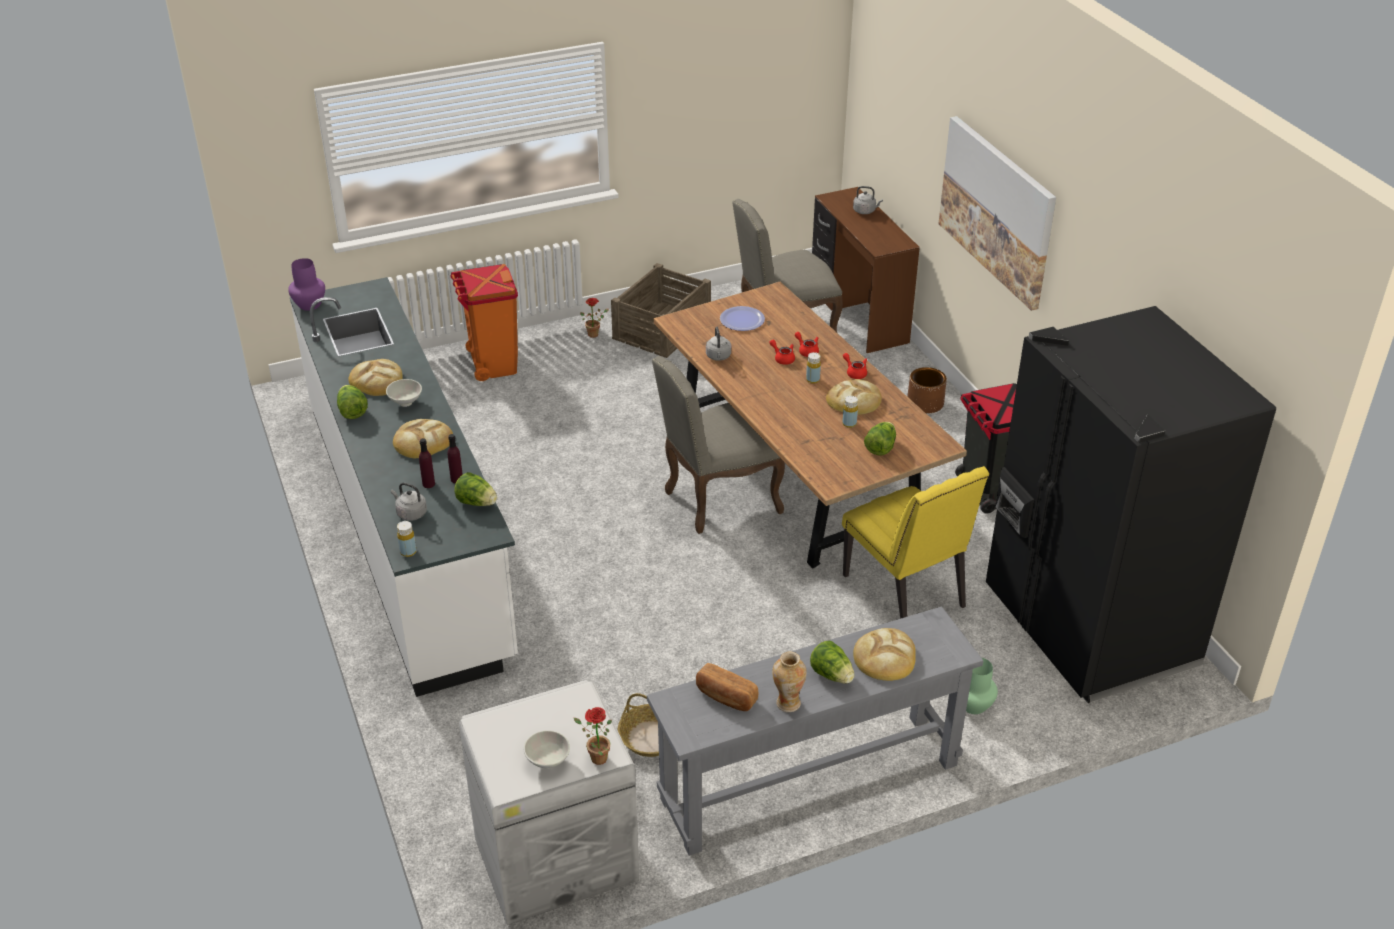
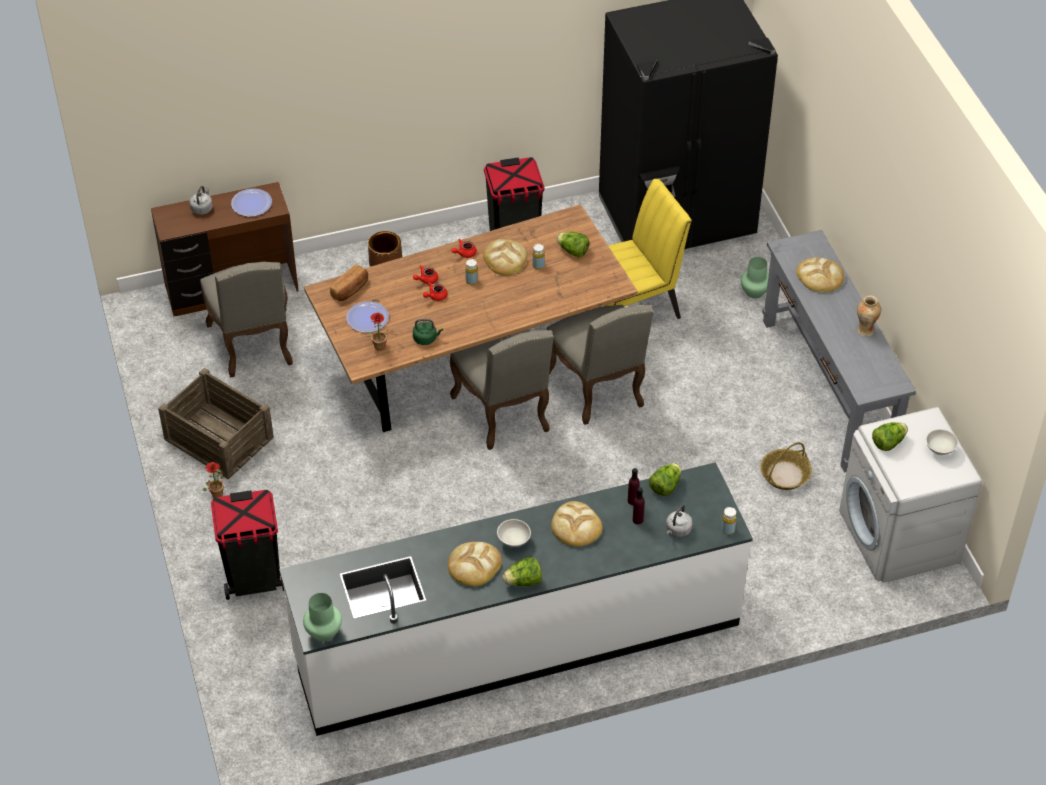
camera: 85 degrees left, 10 degrees up
purple vase [288,258,325,311] -> green vase [303,593,342,641]
orange trash can [450,264,518,381] -> black trash can [211,490,284,600]
potted plant [574,707,612,765] -> potted plant moved to [367,313,394,351]
bread [696,663,758,711] -> bread moved to [330,264,368,301]
grey kettle [706,327,731,361] -> green kettle [413,319,443,345]
lettuce [810,641,854,683] -> lettuce moved to [872,422,908,451]
picture [939,116,1056,311] -> none
none -> plate [231,188,272,217]
none -> grey chair [547,305,654,425]

